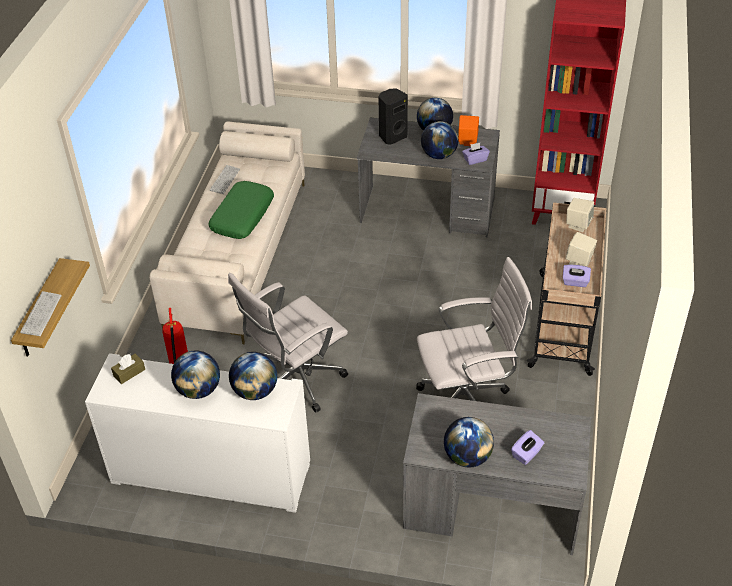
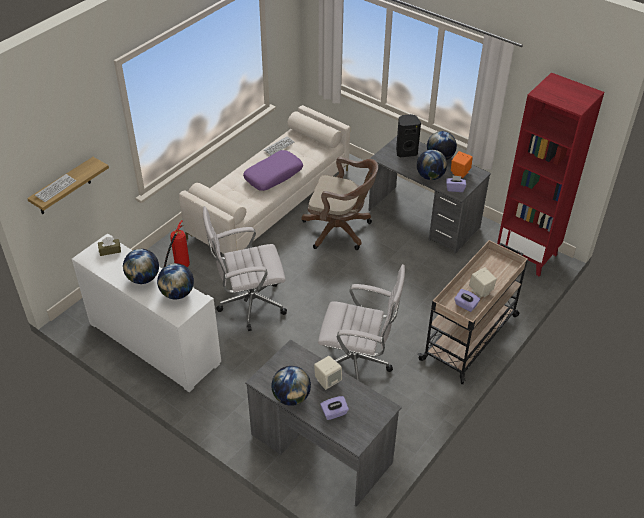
camera: 25 degrees right, 0 degrees up
green pillow [209,181,274,239] -> purple pillow [243,150,303,191]
beige speaker [566,198,594,232] -> beige speaker moved to [314,356,342,390]
none -> brown office chair [301,157,378,250]

